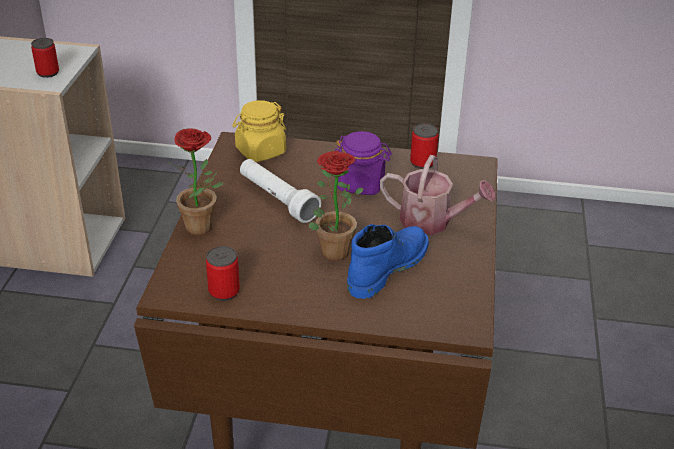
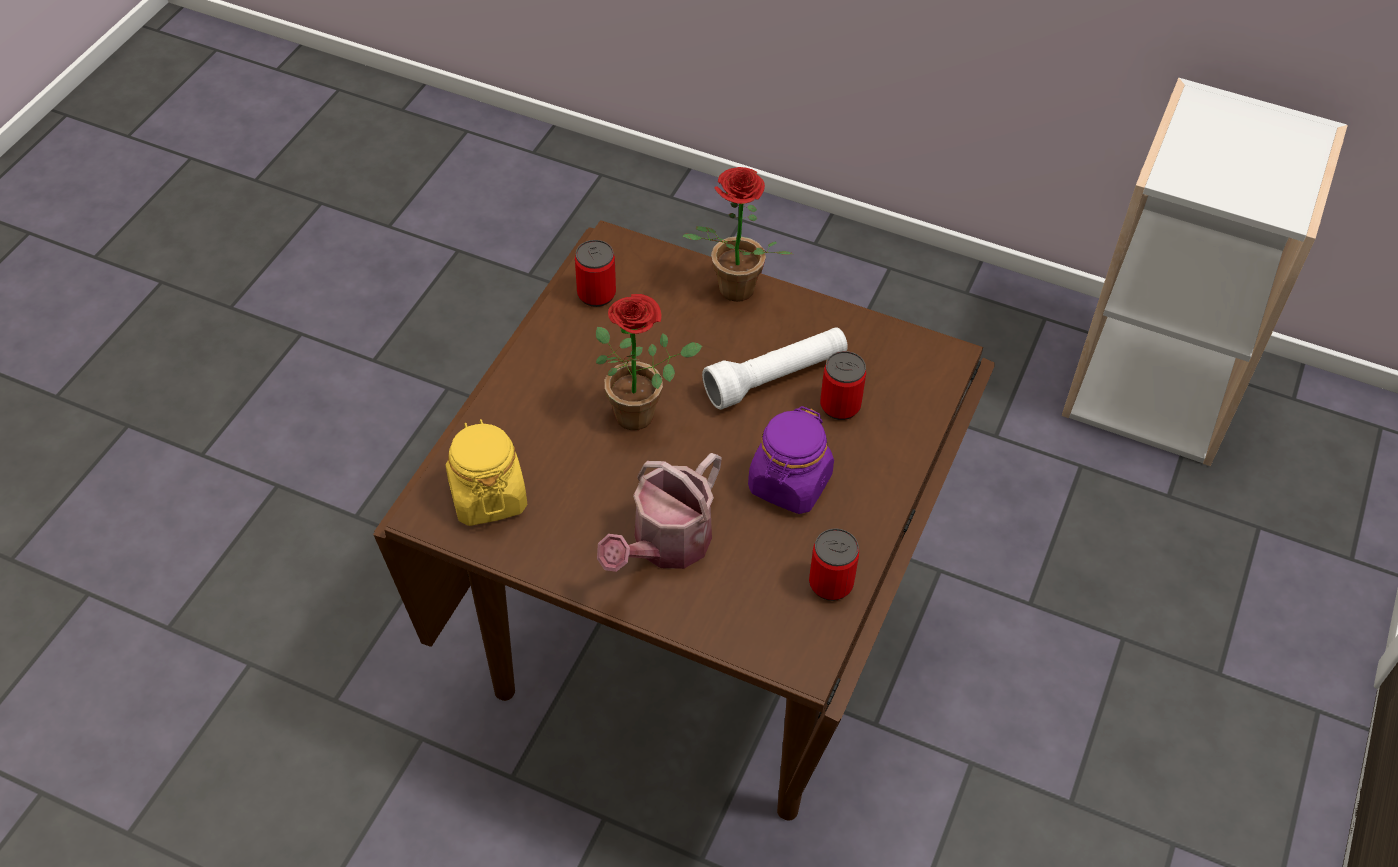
camera: 105 degrees right, 15 degrees up
can [31,38,59,78] -> can moved to [820,351,866,420]
yellow jar [232,100,286,162] -> yellow jar moved to [445,419,527,526]
blue boot [347,224,429,299] -> none

